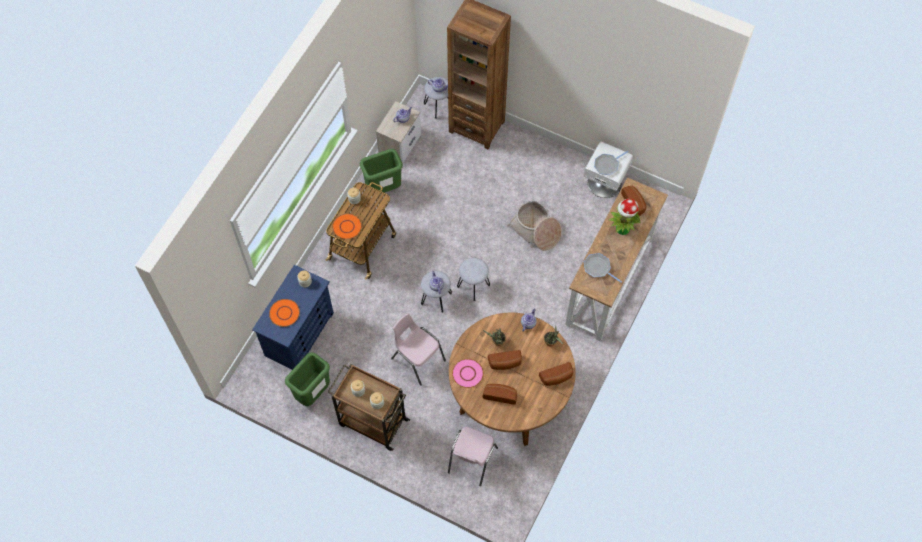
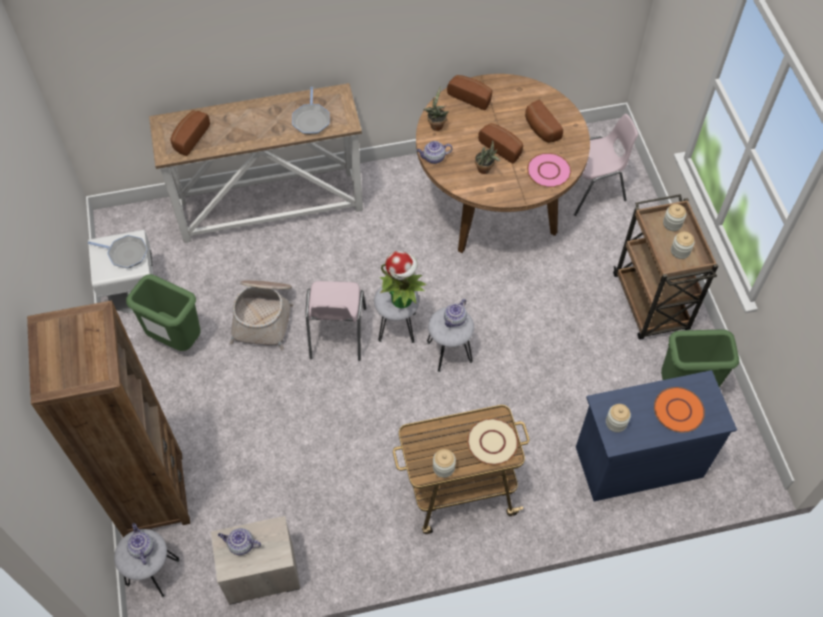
camera: 130 degrees left, 5 degrees down
orange plate [332,213,362,239] -> beige plate [467,418,518,465]
green trash can [360,149,403,193] -> green trash can moved to [126,274,201,351]
pink chair [391,313,446,386] -> pink chair moved to [306,281,366,361]
potted plant [609,199,640,235] -> potted plant moved to [380,251,427,308]

